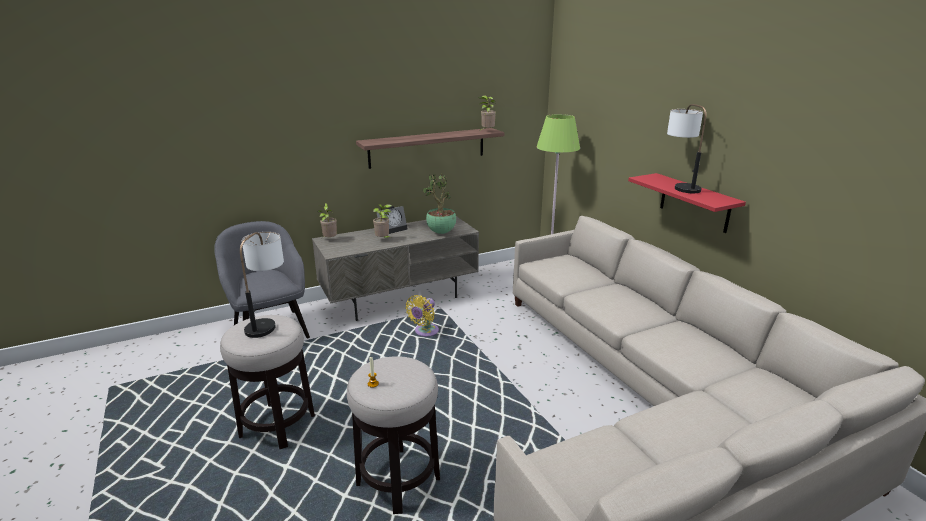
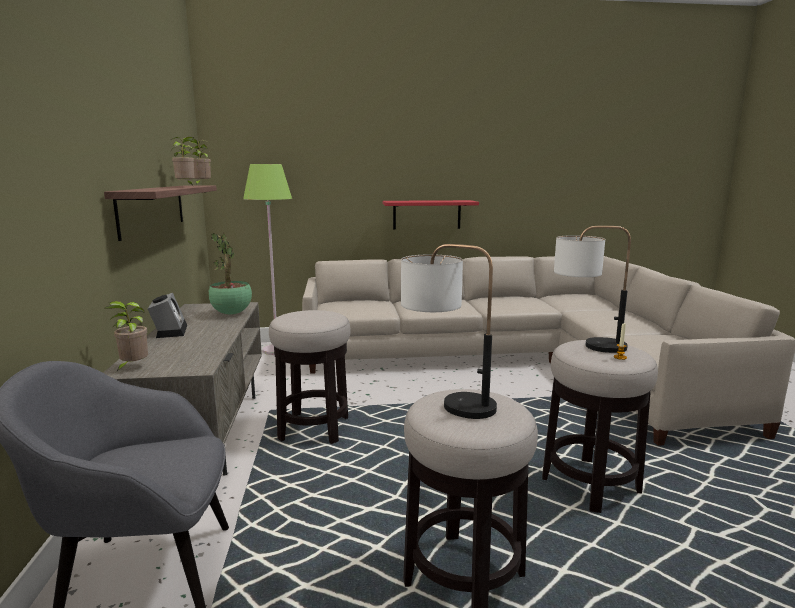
camera: 70 degrees left, 10 degrees down
potted plant [373,204,392,238] -> potted plant moved to [171,137,195,185]
yellow fan [405,295,439,337] -> stool [269,310,351,444]
table lamp [667,104,706,193] -> table lamp moved to [554,226,631,353]

